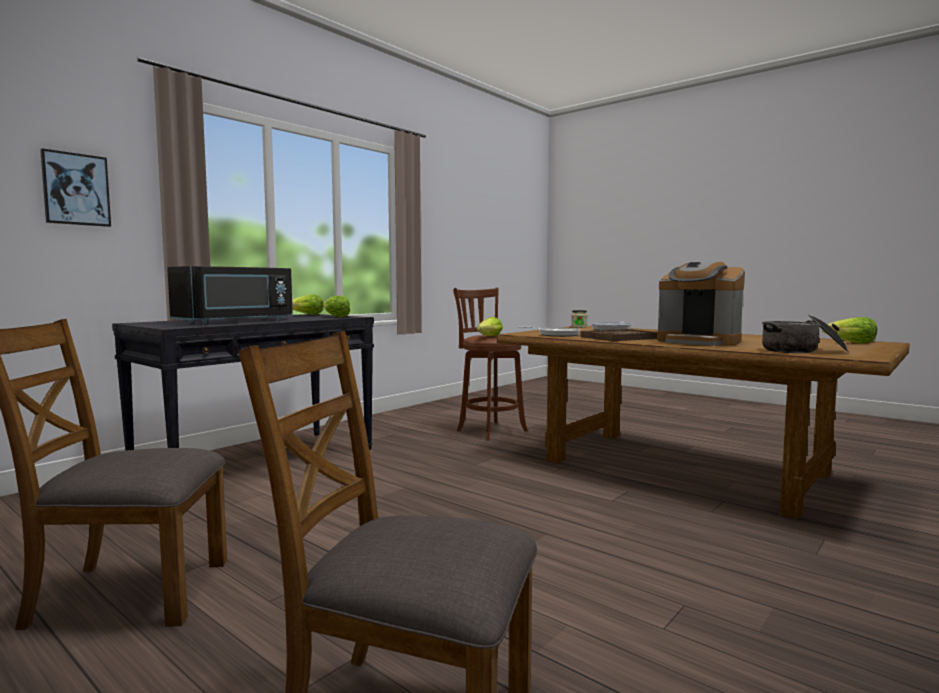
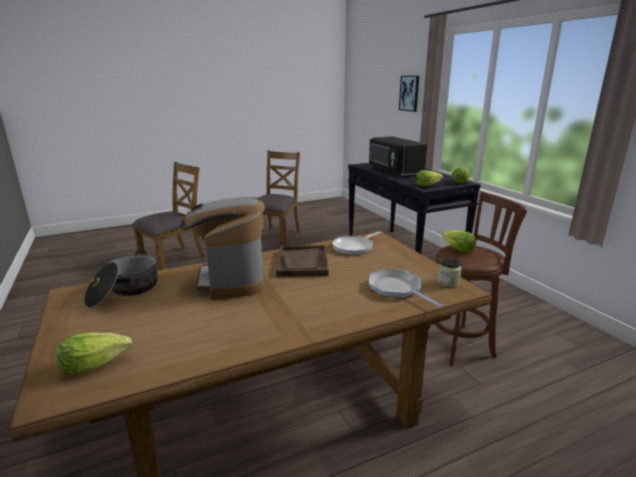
camera: 115 degrees right, 15 degrees up
coffee machine [657,260,745,346] -> coffee machine turned 75 degrees counterclockwise [180,197,265,299]

